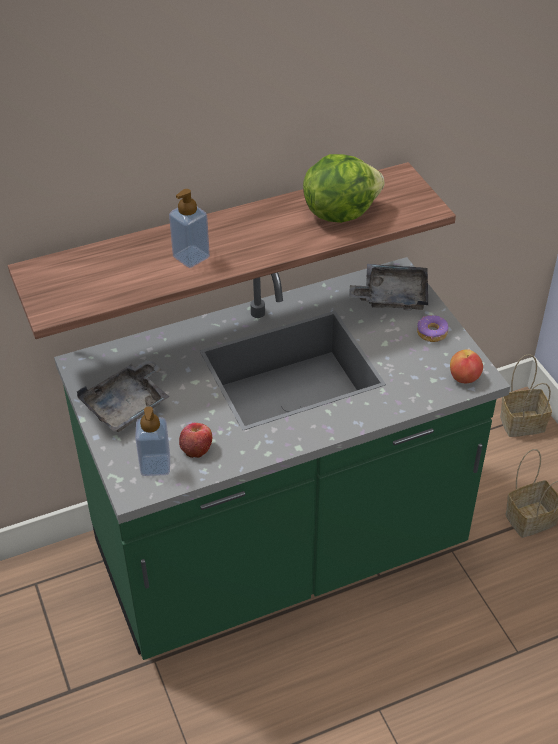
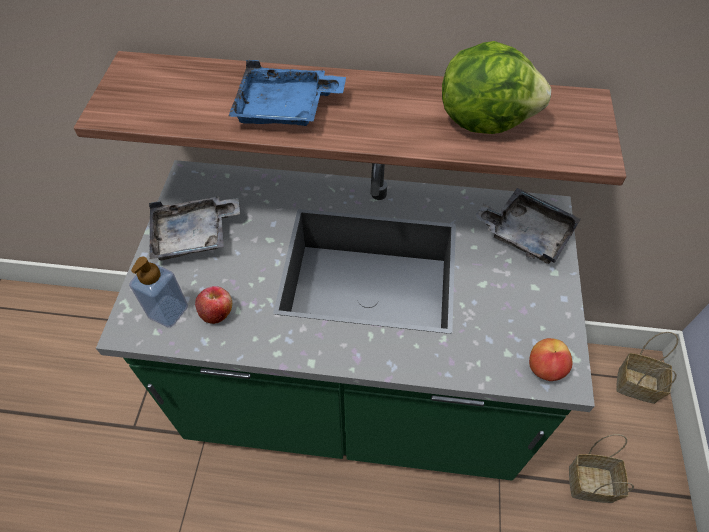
camera: 30 degrees right, 10 degrees up
soap dispenser [169,189,210,268] -> blue tray [229,60,346,126]
donut [417,315,449,342] -> none

